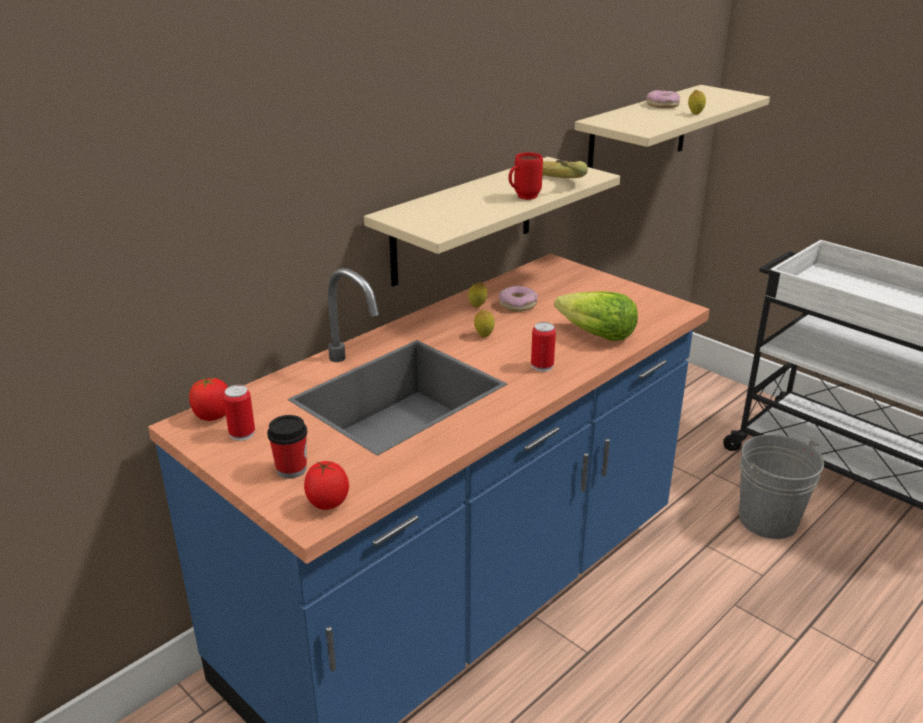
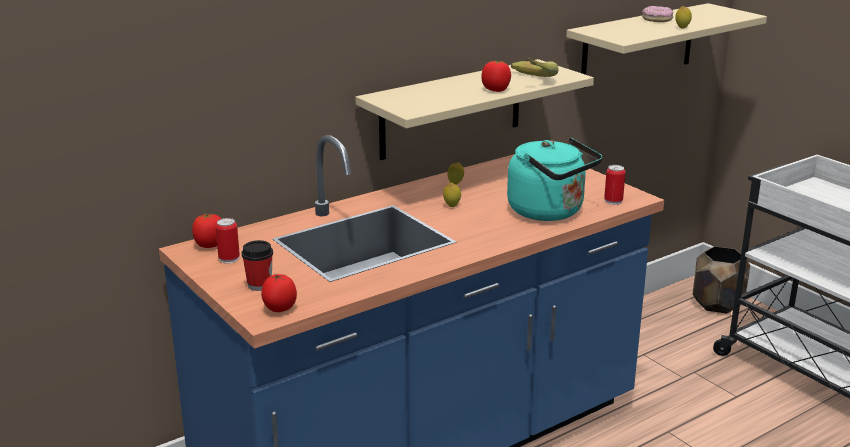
camera: 10 degrees right, 5 degrees down
donut [499,286,538,312] -> none
red mug [508,152,543,200] -> tomato [481,60,511,92]
can [531,322,556,372] -> can moved to [604,165,626,205]
lettuce [554,291,638,341] -> turquoise kettle [507,138,602,221]
grey bucket [739,435,824,539] -> none
none -> brown planter [692,246,750,314]

